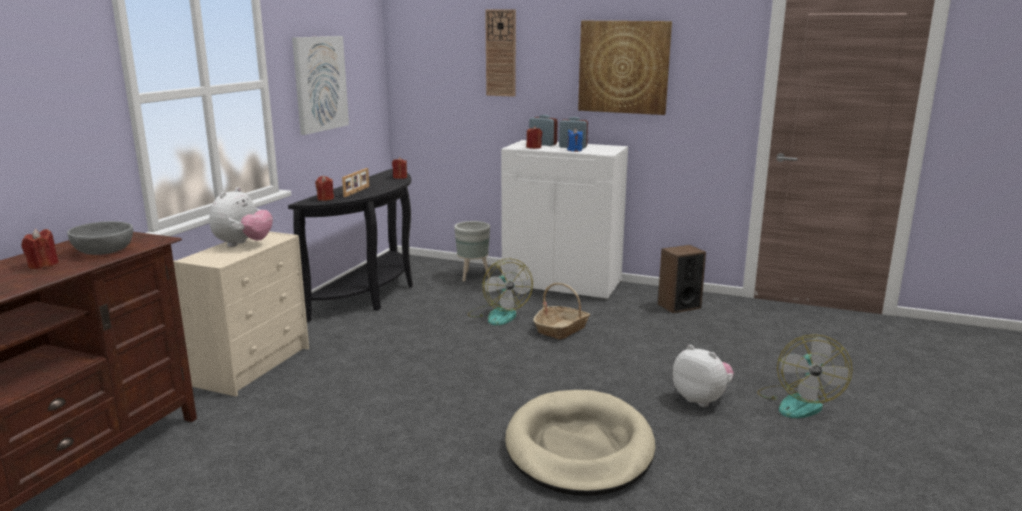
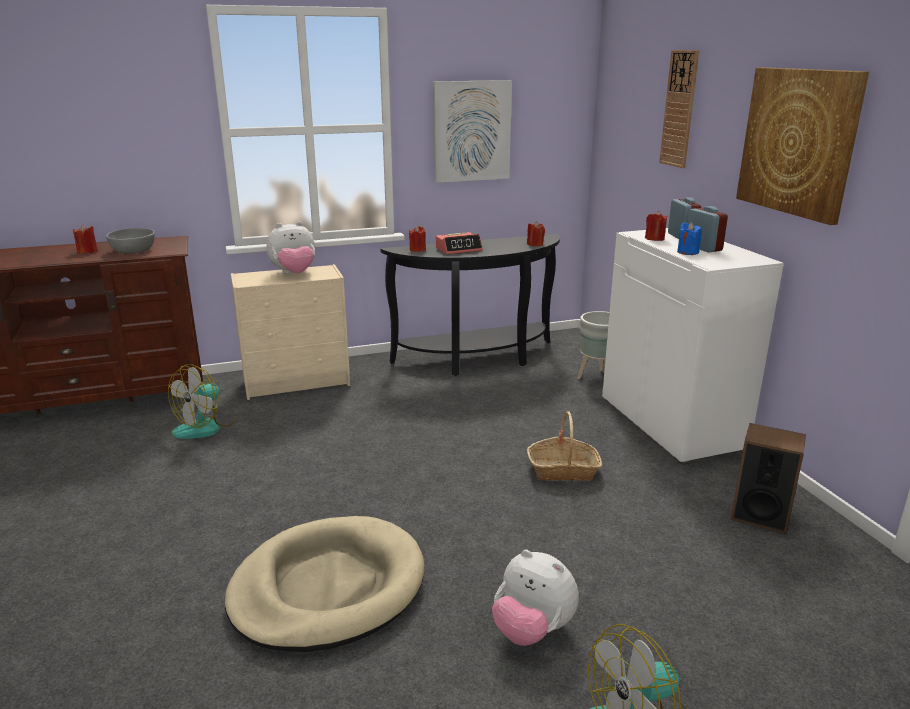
camera: 50 degrees right, 5 degrees up
picture frame [342,168,369,197] -> alarm clock [436,232,483,255]
fan [468,259,533,326] -> fan moved to [168,364,237,439]
plush toy [672,345,734,407] -> plush toy turned 120 degrees clockwise [492,550,579,646]

